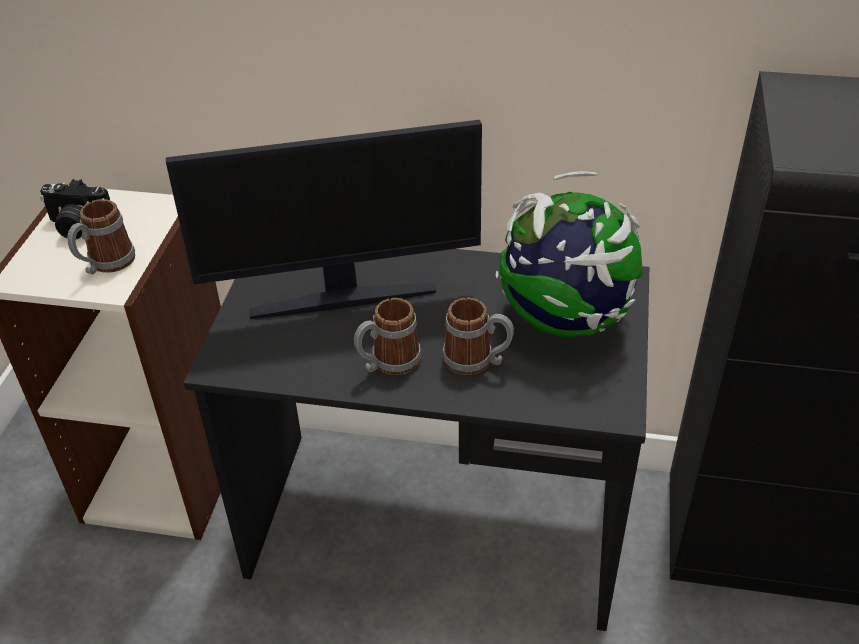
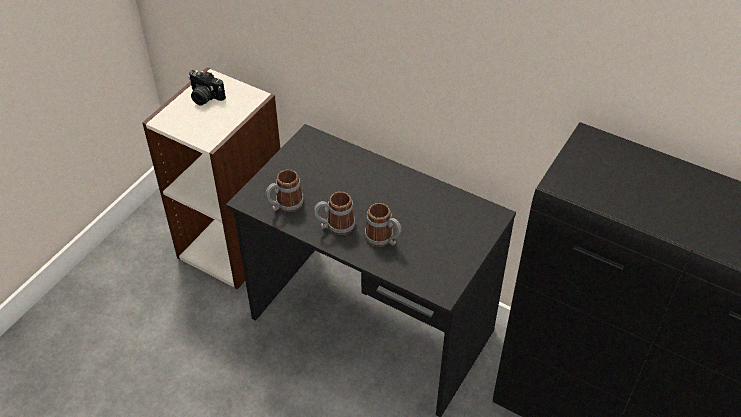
camera: 20 degrees right, 5 degrees up
mug [67,199,135,274] -> mug moved to [266,169,303,212]
monitor [166,120,482,319] -> none
globe [496,171,643,337] -> none

